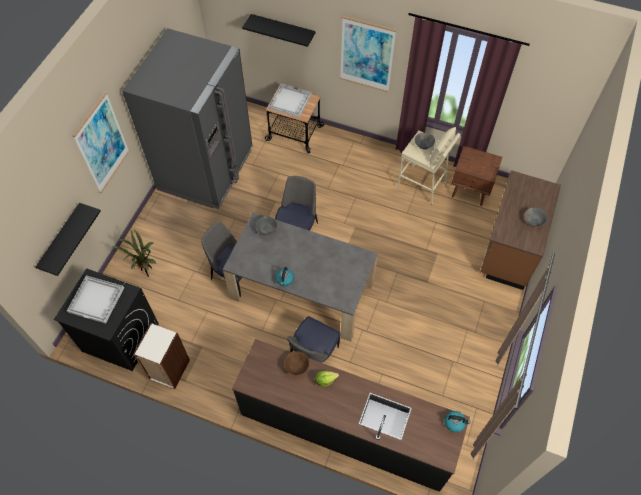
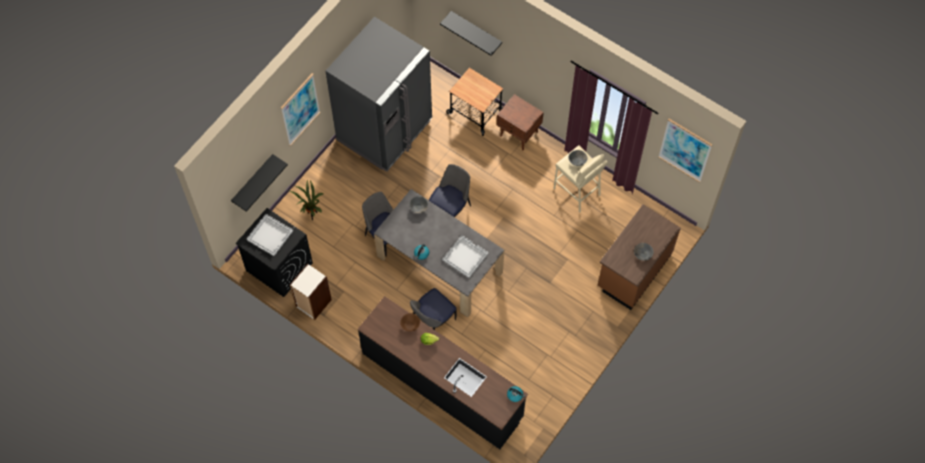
camera: 15 degrees right, 5 degrees up
white tray [268,84,312,117] -> white tray moved to [442,235,488,278]
picture [340,16,396,92] -> picture moved to [658,119,713,183]
brown nightstand [451,146,502,206] -> brown nightstand moved to [497,94,544,150]

